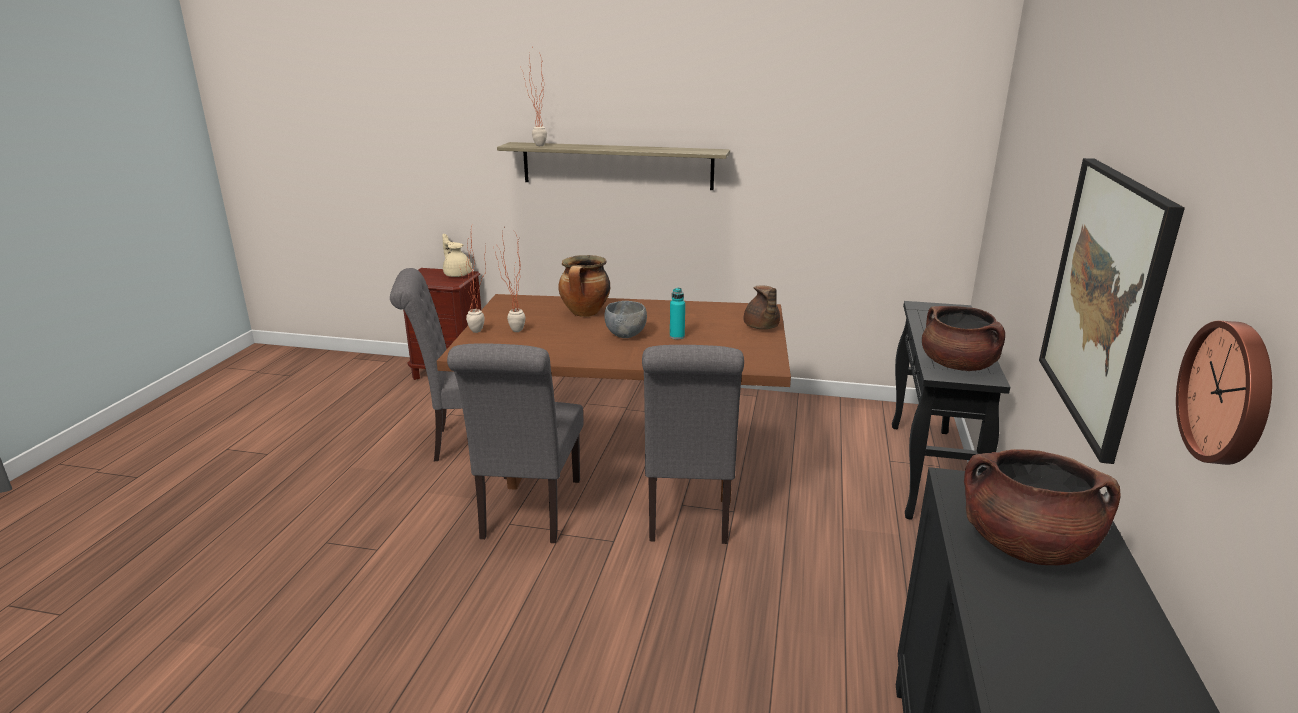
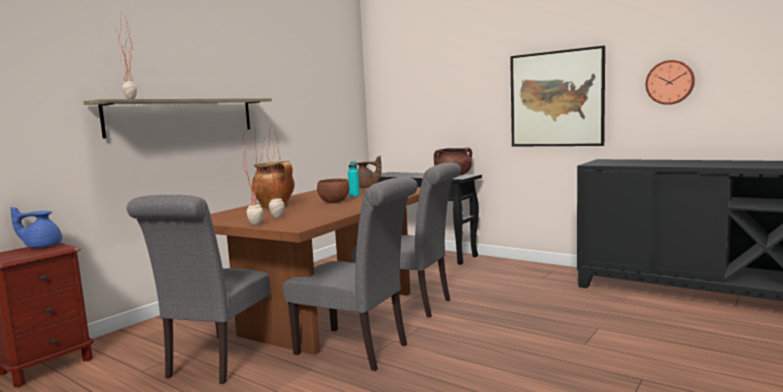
camera: 65 degrees left, 15 degrees down
beige teapot [443,234,472,277] -> blue teapot [10,207,62,248]
grey bowl [604,301,647,338] -> brown bowl [317,179,350,203]
brown cooking pot [964,449,1121,565] -> none

